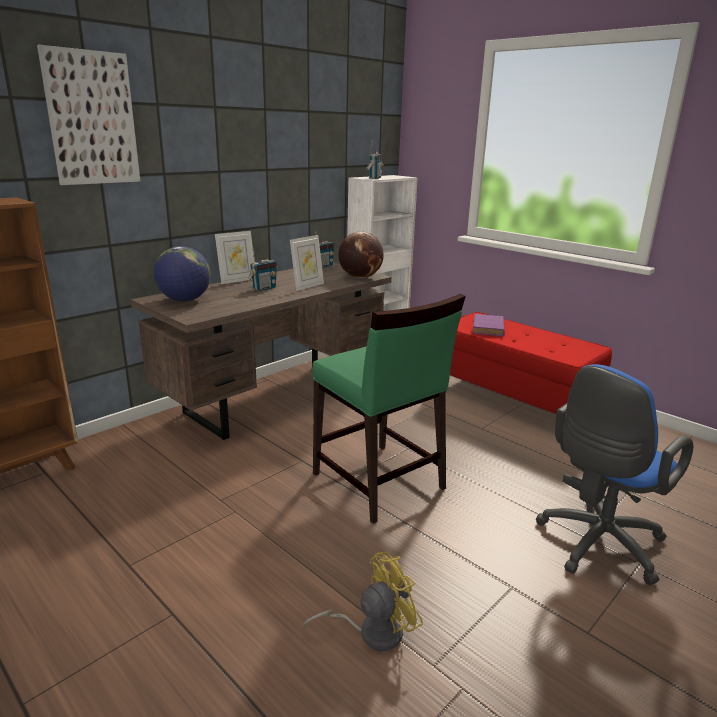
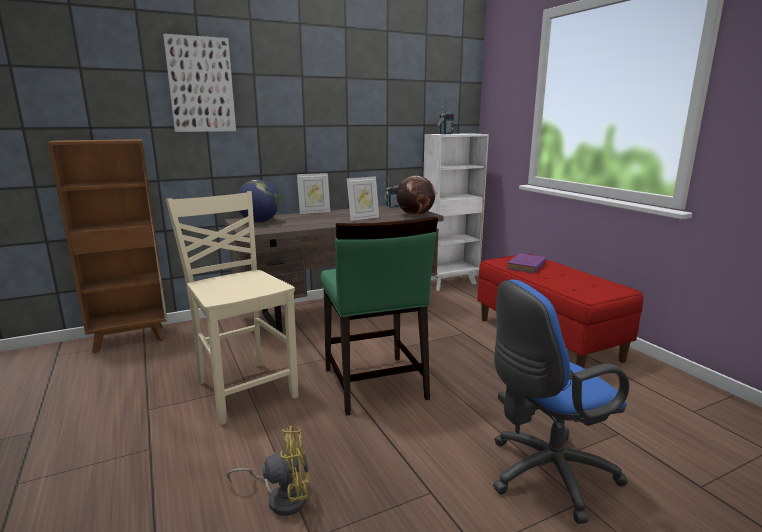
camera: 20 degrees right, 5 degrees down
radio [248,248,277,291] -> none
none -> beige chair [166,191,298,425]

